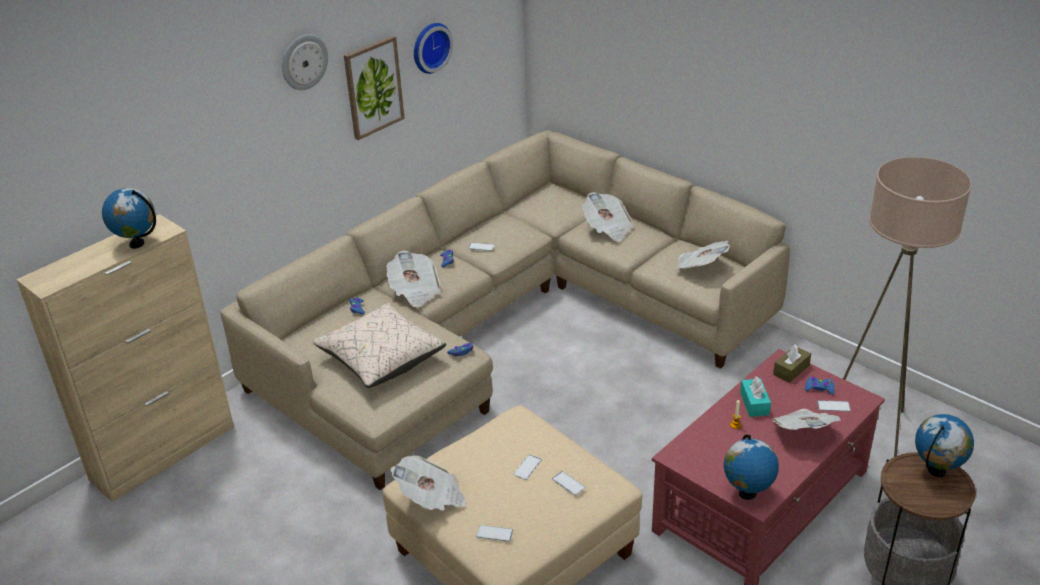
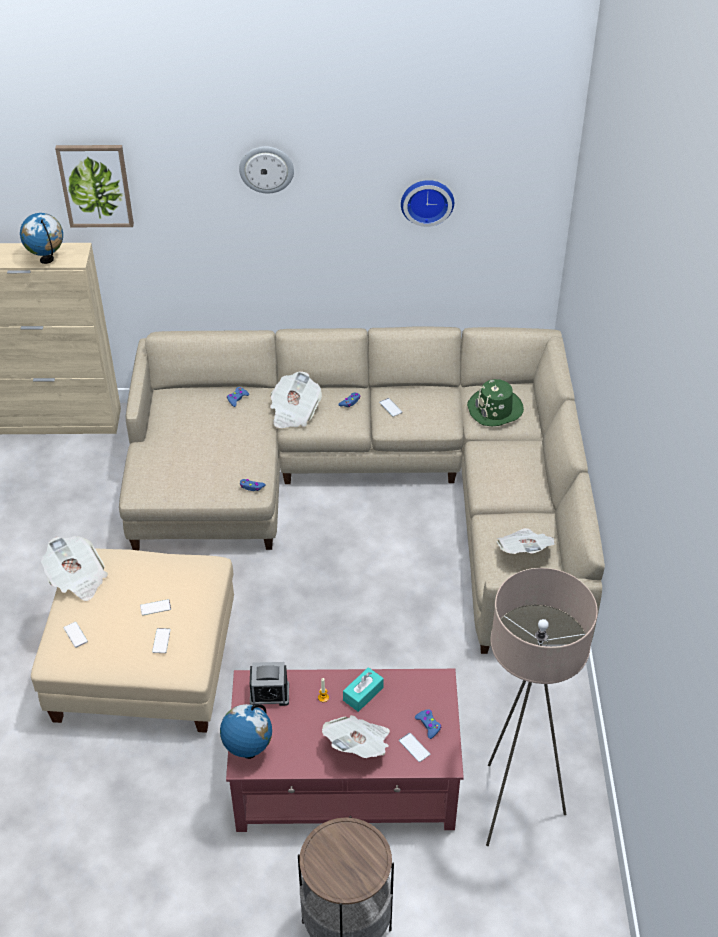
camera: 45 degrees right, 10 degrees up
beige pillow [313,303,446,388] -> none
picture [344,36,405,140] -> picture moved to [55,145,134,227]
newspaper [582,192,634,242] -> none
brown tissue box [773,344,811,383] -> none
globe [915,414,974,477] -> none
none -> alarm clock [250,662,289,706]
none -> green hat [467,379,524,426]

